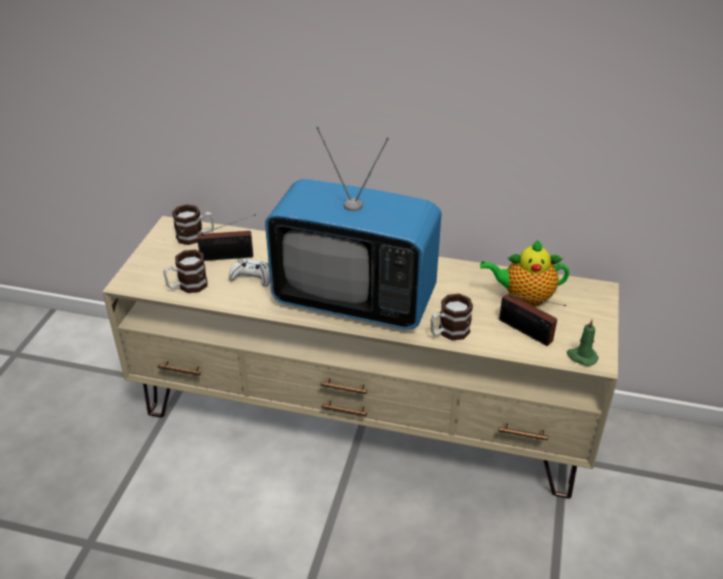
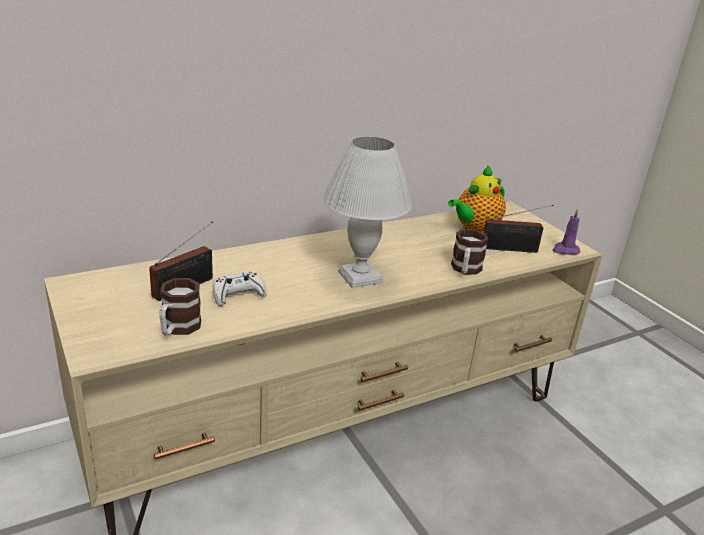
camera: 45 degrees left, 10 degrees down
mug [172,204,214,245] -> none
television [265,127,442,329] -> white table lamp [323,136,412,288]
green candle [567,319,598,366] -> purple candle [552,209,580,255]

